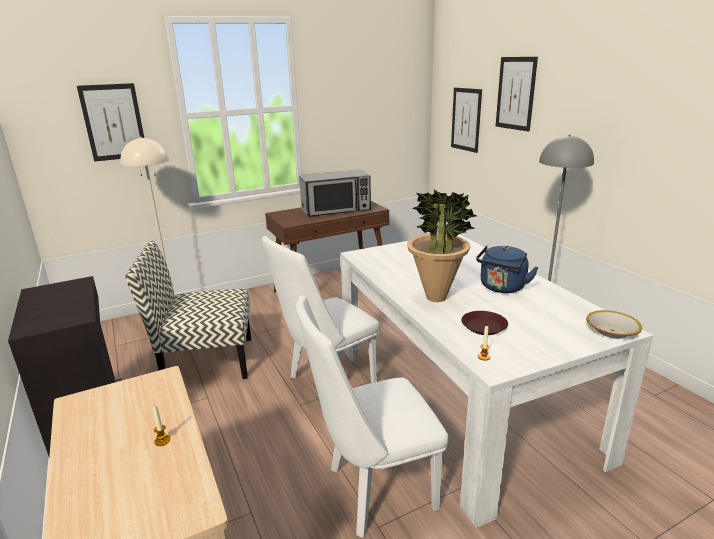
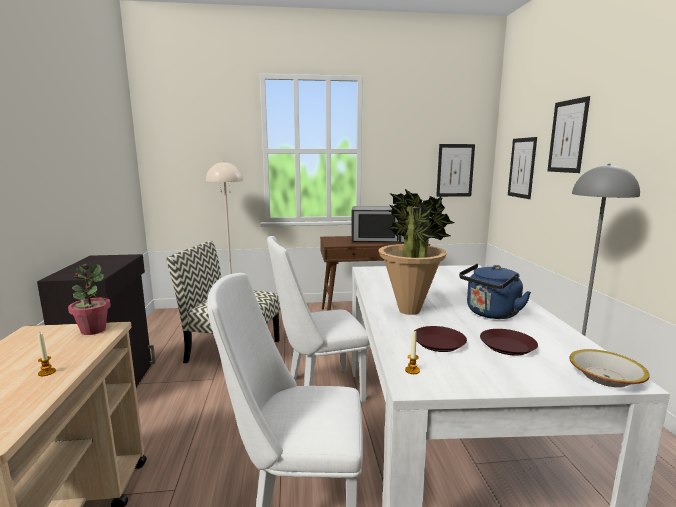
camera: 20 degrees right, 10 degrees down
picture [77,83,144,162] -> picture moved to [436,144,475,197]
none -> potted plant [68,264,111,335]
none -> brown plate [480,329,538,356]

